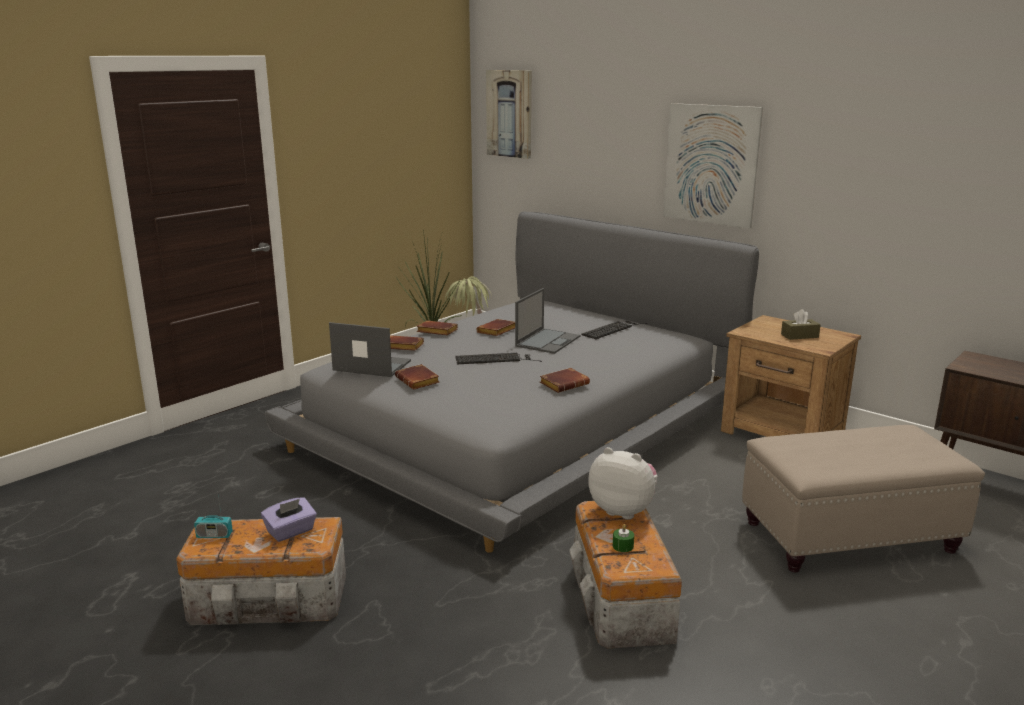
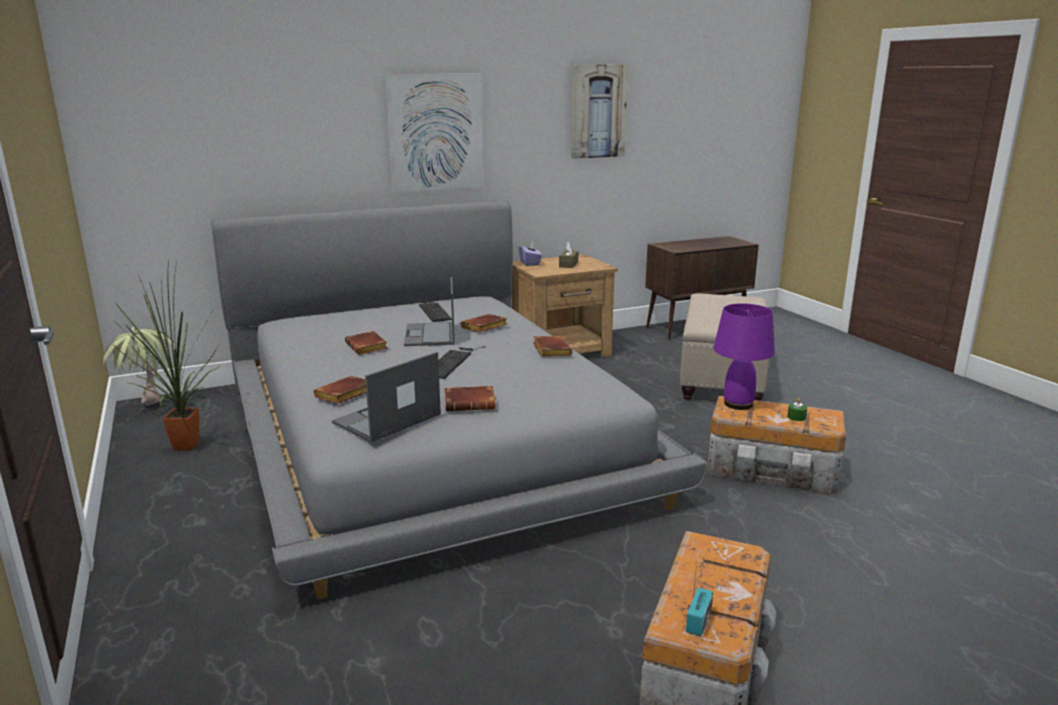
camera: 65 degrees left, 0 degrees up
purple tissue box [261,497,317,542] -> purple tissue box moved to [519,241,542,266]
brown book [417,320,458,335] -> brown book moved to [461,314,507,332]
picture [486,70,531,159] -> picture moved to [571,64,628,159]
laptop [515,288,580,354] -> laptop turned 150 degrees counterclockwise [404,277,455,346]
plush toy [589,447,658,520] -> purple table lamp [713,303,775,410]

